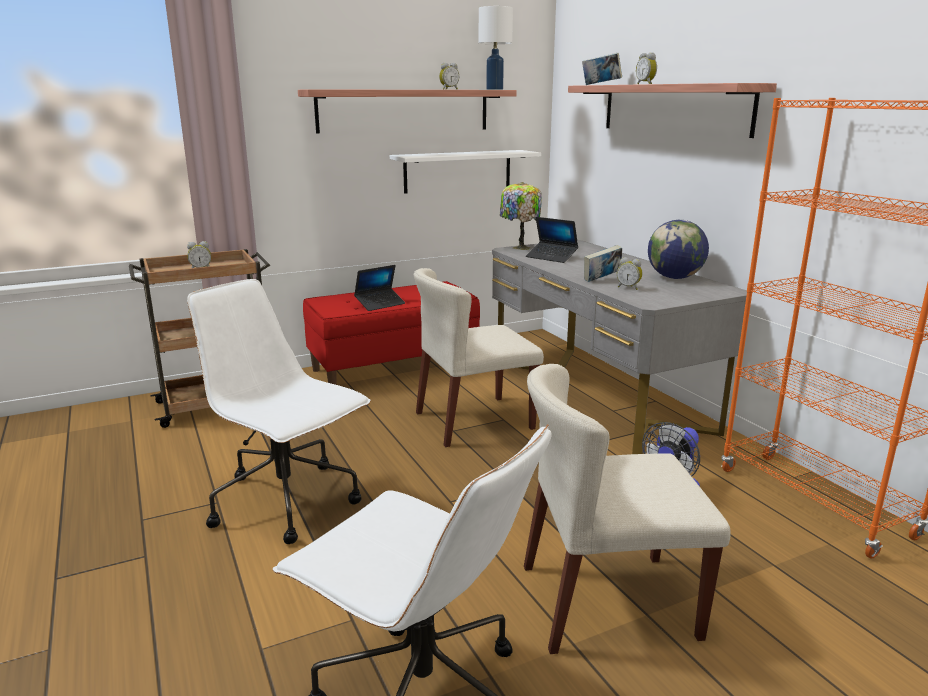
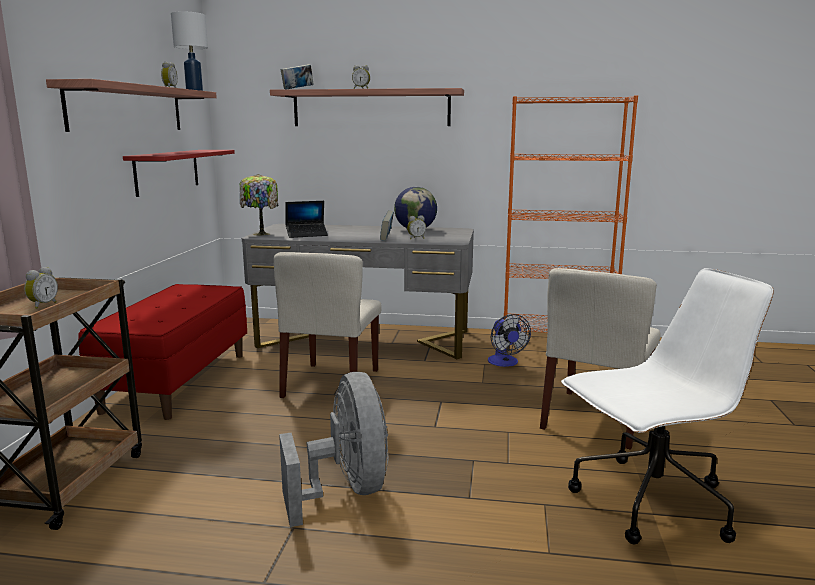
camera: 55 degrees left, 5 degrees down
white office chair [187,279,371,544] -> grey fan [279,372,388,527]
laptop [354,265,405,311] -> none
white shelf [390,150,541,194] -> red shelf [123,150,235,197]

